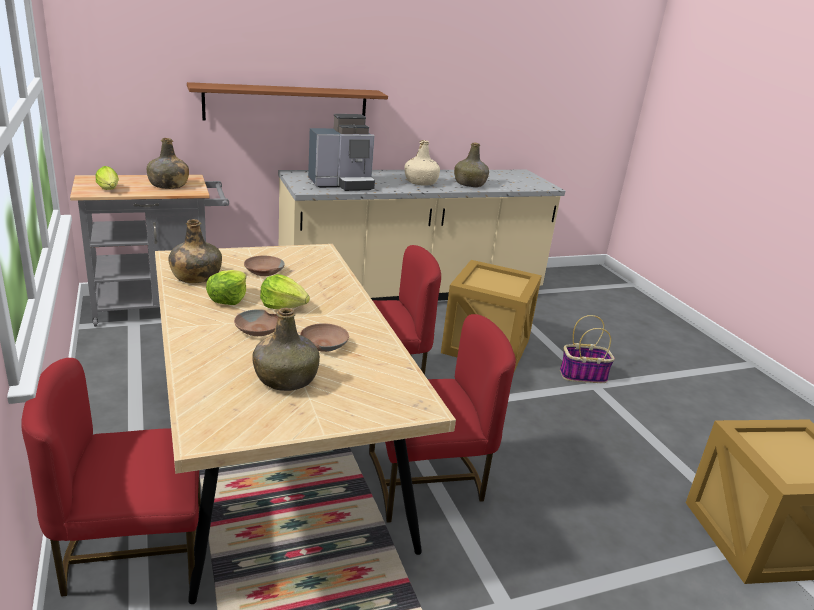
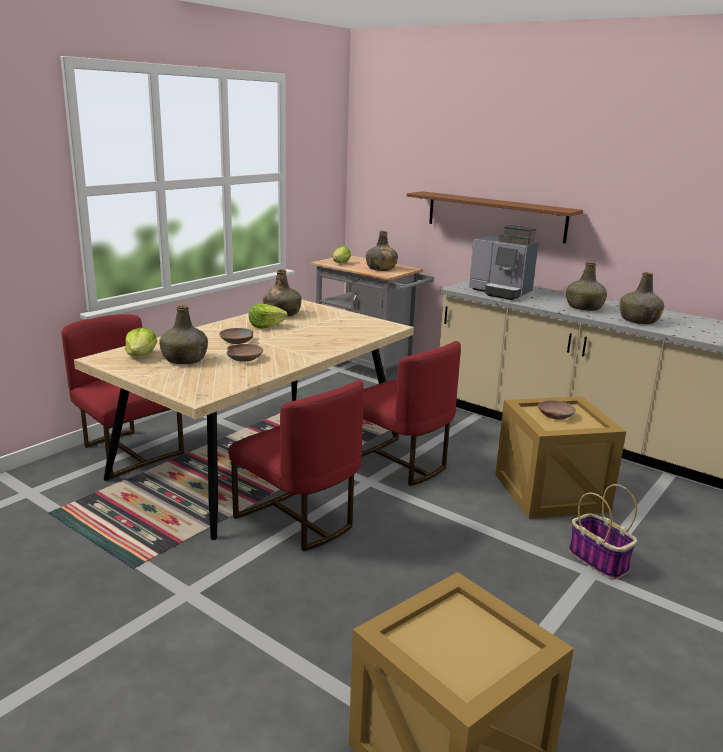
camera: 60 degrees right, 5 degrees down
brown bowl [244,256,285,276] -> brown bowl moved to [538,400,576,420]
lettuce [260,274,310,309] -> lettuce moved to [125,328,157,356]
beige bottle [404,140,440,186] -> green bottle [566,261,607,311]

